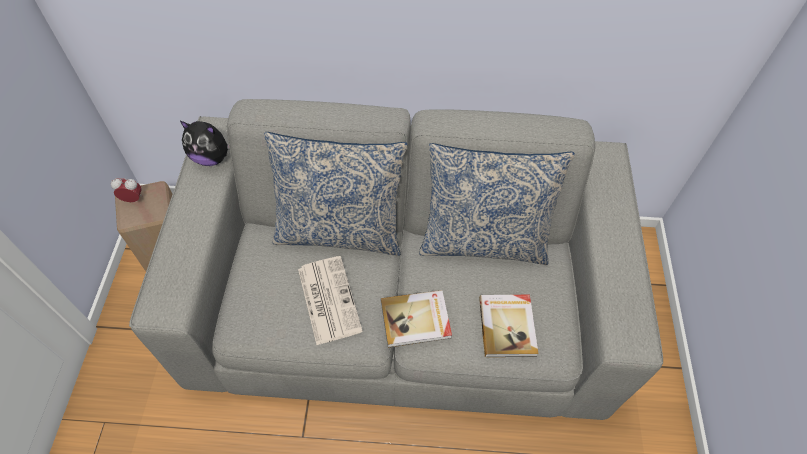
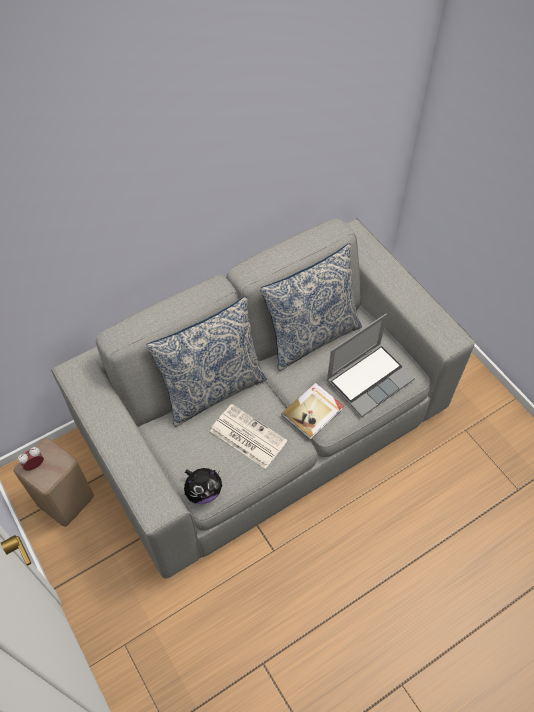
camera: 35 degrees left, 0 degrees up
plush toy [179,120,229,166] -> plush toy moved to [184,468,222,504]
book [479,295,539,357] -> laptop [327,313,415,417]

